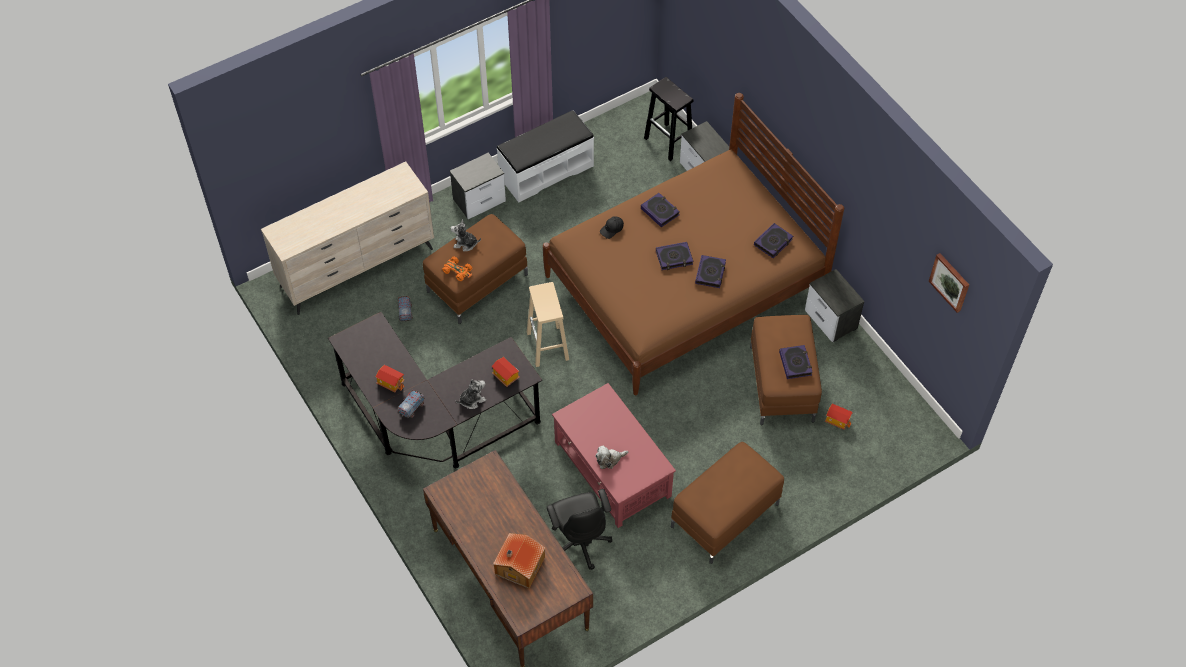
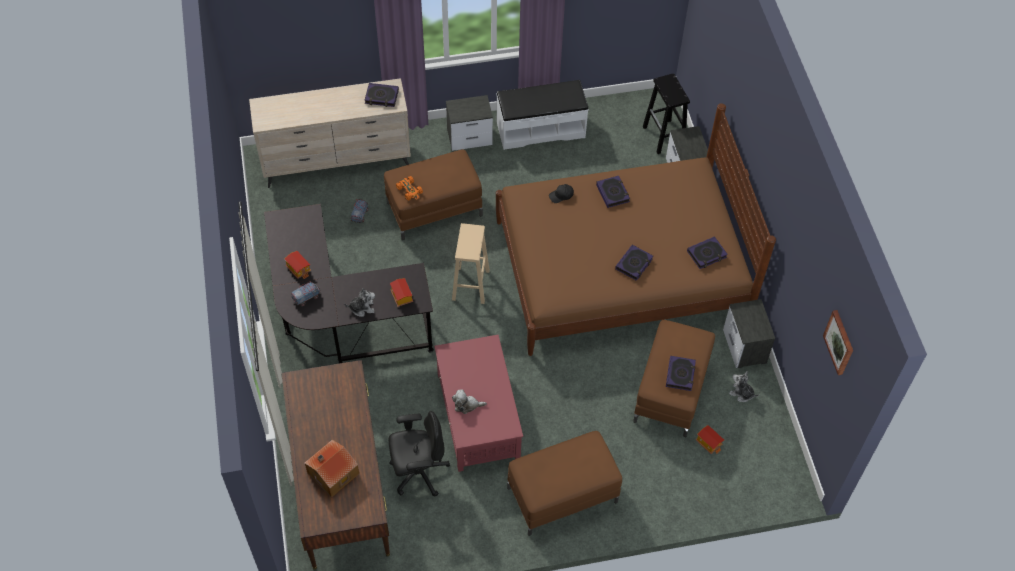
camera: 20 degrees right, 0 degrees up
plush toy [451,219,481,251] -> plush toy moved to [729,371,759,402]
black office chair [546,489,612,570] -> black office chair turned 105 degrees counterclockwise [389,411,450,497]
book [656,242,693,270] -> book moved to [364,83,399,107]

